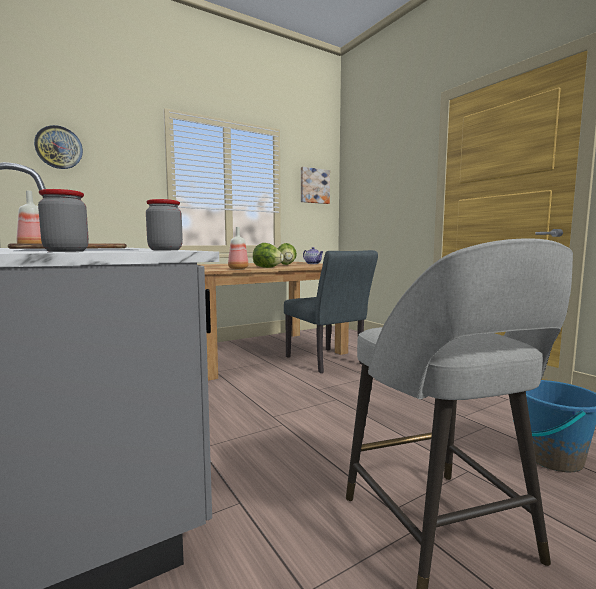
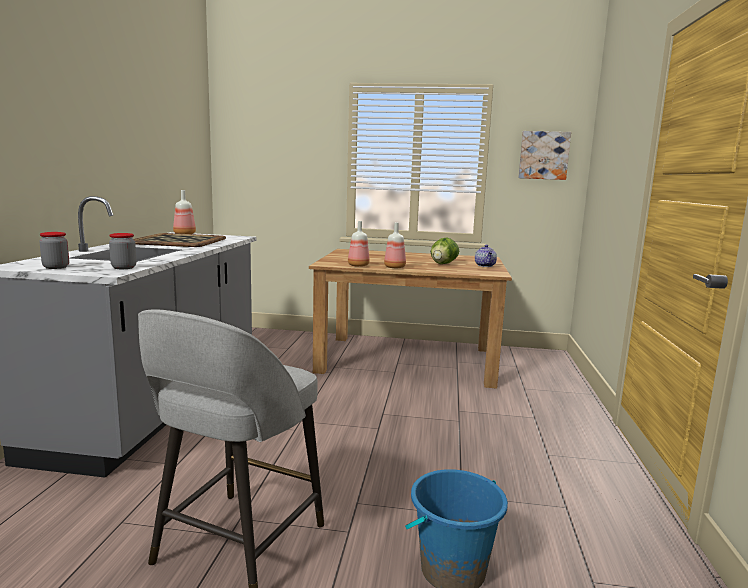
camera: 40 degrees right, 5 degrees up
wall clock [34,125,83,169] -> none
lettuce [253,243,284,268] -> bottle [384,222,406,268]
grey chair [284,250,378,373] -> none

